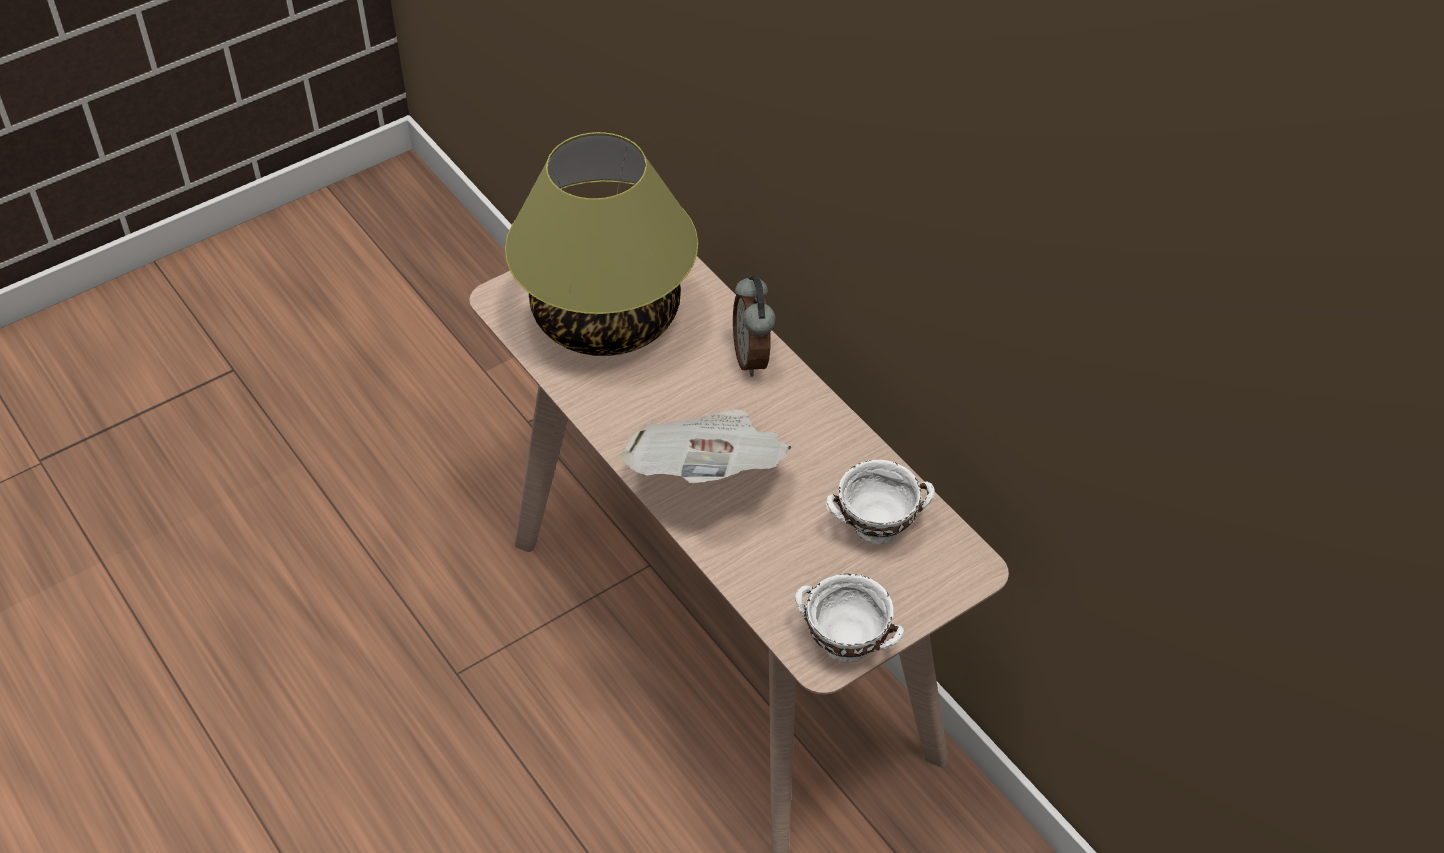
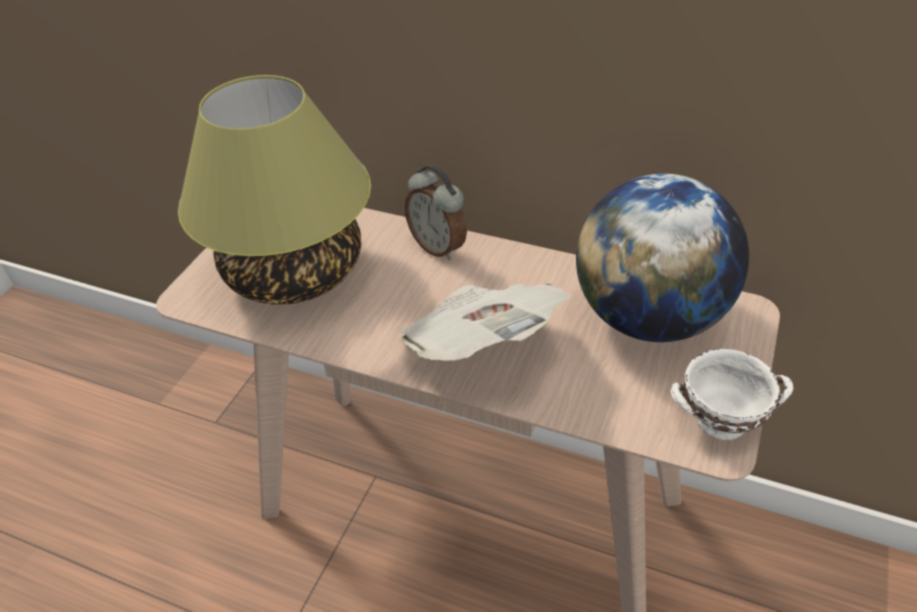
camera: 30 degrees left, 5 degrees down
white bowl [825,460,935,544] -> globe [576,174,749,342]

